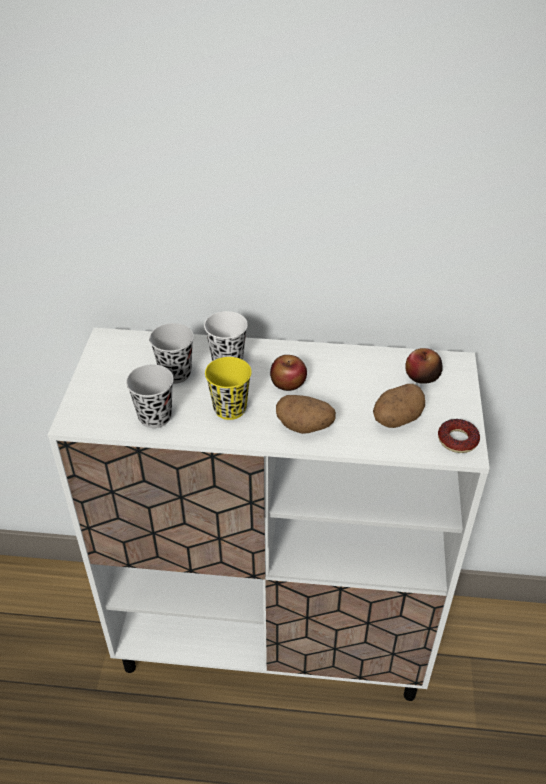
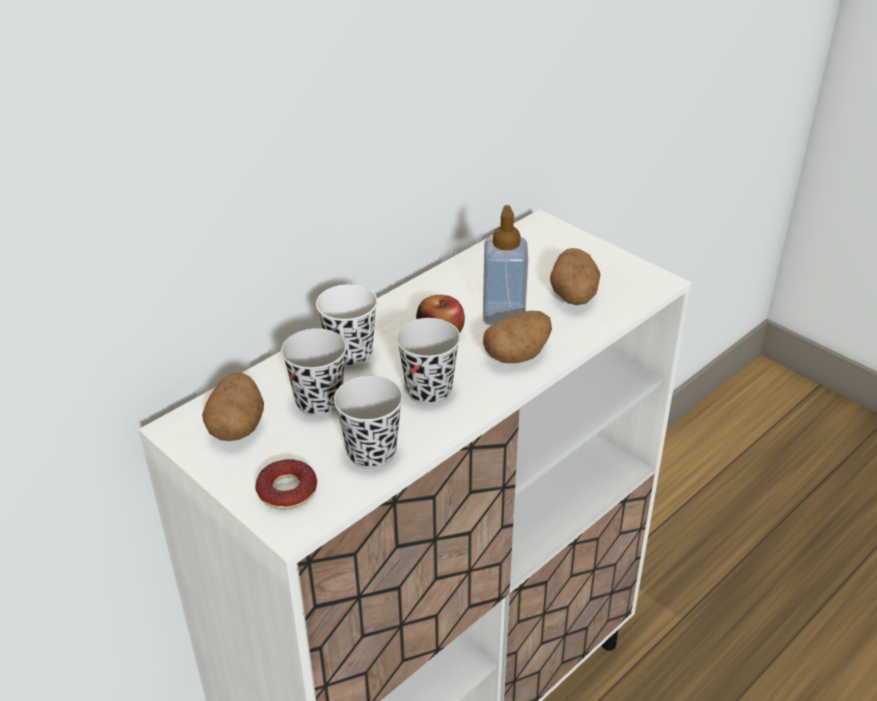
camera: 50 degrees left, 5 degrees down
yellow cup [205,357,252,420] -> black cup [396,318,460,405]
apple [405,348,443,384] -> none
donut [438,419,480,453] -> donut moved to [255,459,317,510]
none -> potato [202,373,264,441]
none -> soap dispenser [483,205,528,325]

